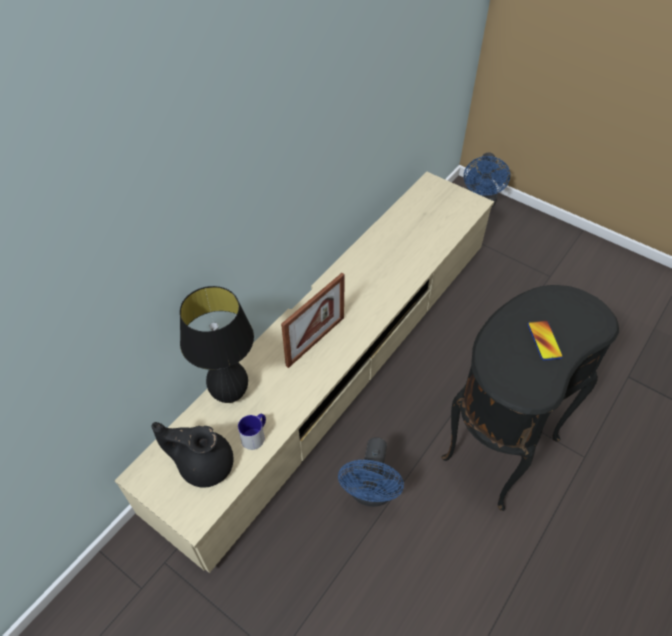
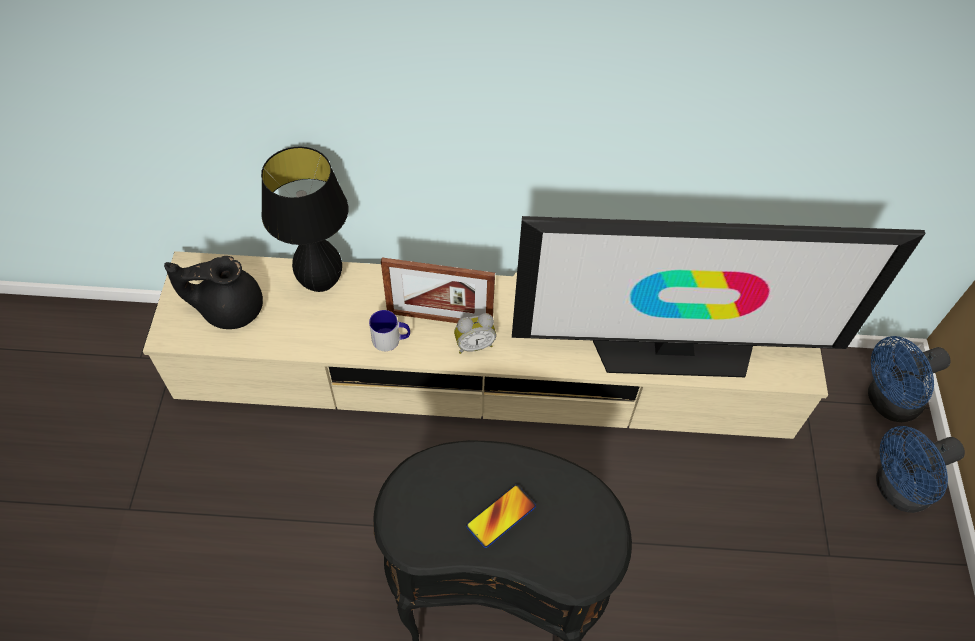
camera: 55 degrees right, 5 degrees up
black teapot [152,422,234,488] -> black teapot turned 75 degrees counterclockwise [164,256,263,329]
mug [238,414,266,450] -> mug moved to [369,310,410,351]
blue fan [338,437,404,507] -> blue fan moved to [876,426,965,513]
none -> alarm clock [454,313,496,354]
none -> television [512,216,926,377]

